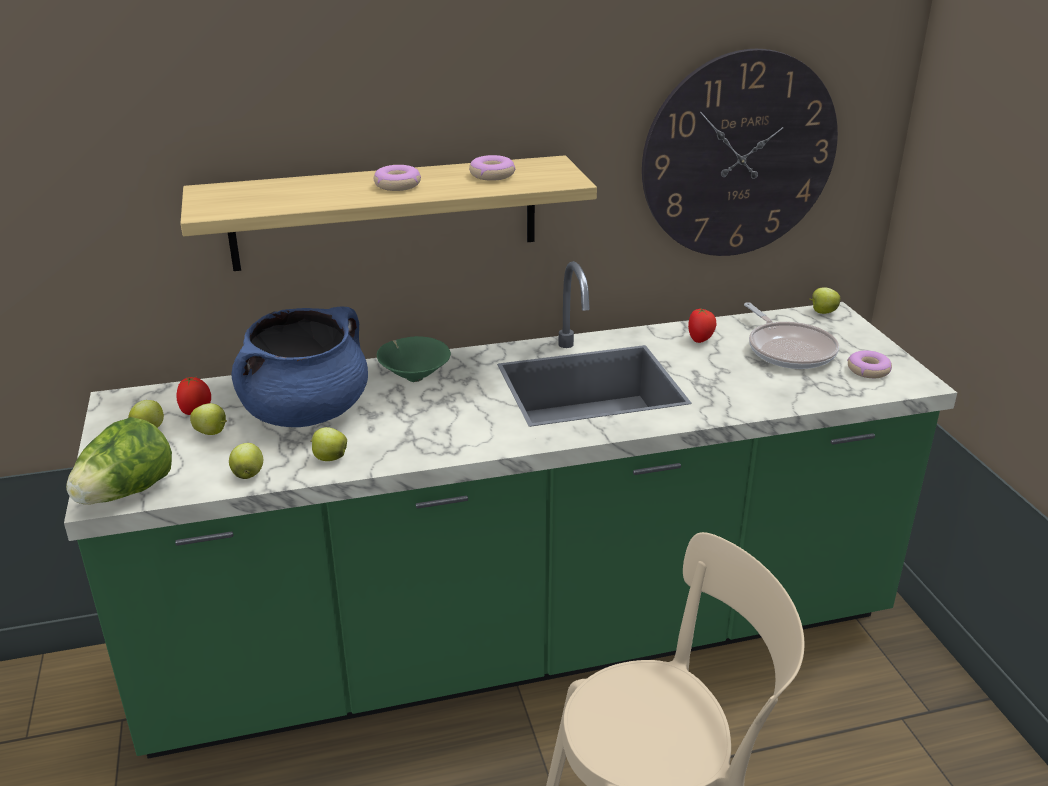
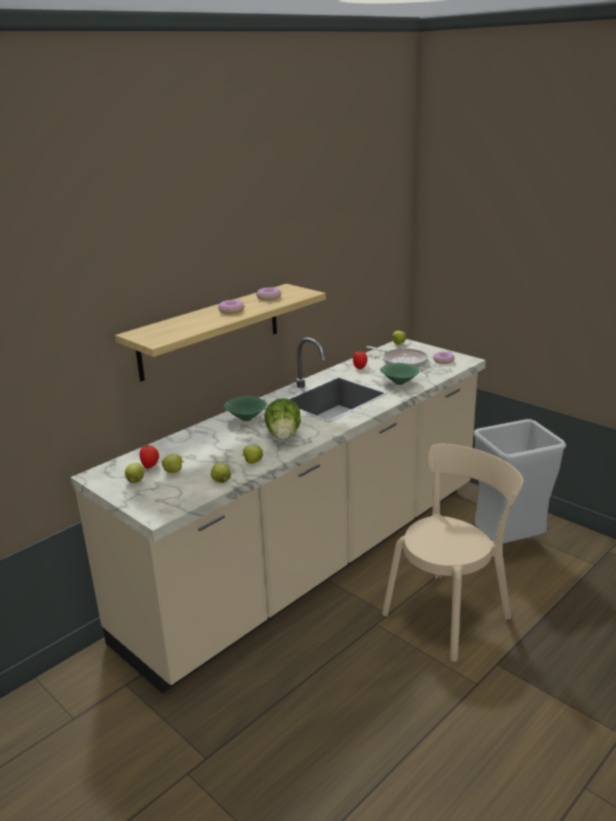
camera: 30 degrees left, 5 degrees down
green counter [64,261,957,759] -> beige counter [71,338,486,694]
lettuce [66,417,172,505] -> lettuce moved to [264,398,301,440]
blue cooking pot [232,307,368,427] -> none
wall clock [642,49,838,256] -> none
none -> green bowl [380,363,420,385]
none -> grey trash can [474,419,566,543]

